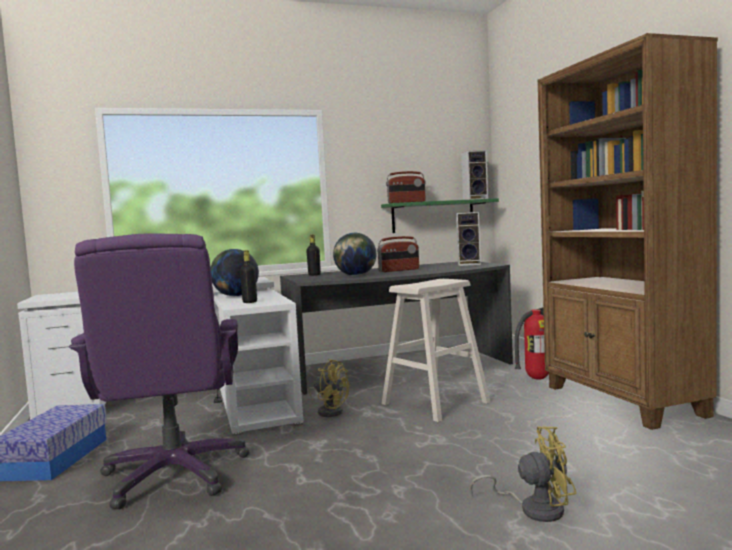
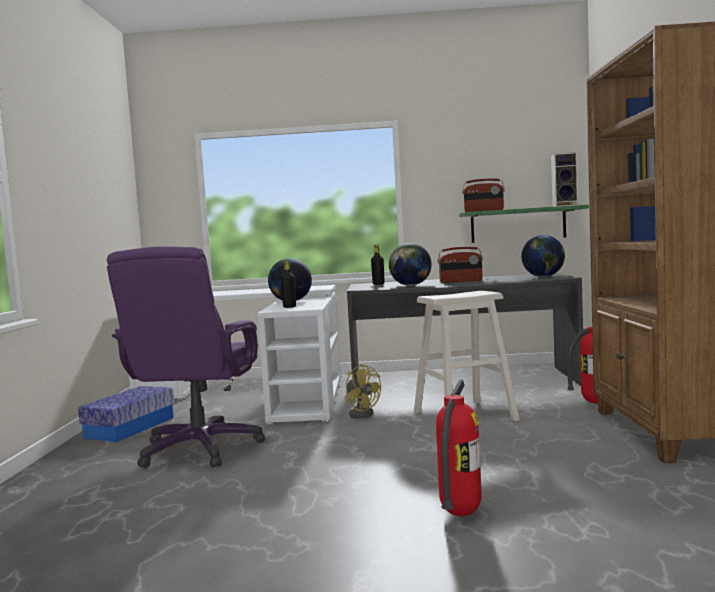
camera: 20 degrees right, 0 degrees up
speaker [456,212,481,266] -> globe [521,235,565,277]
yellow fan [470,426,577,522] -> fire extinguisher [436,380,482,516]

